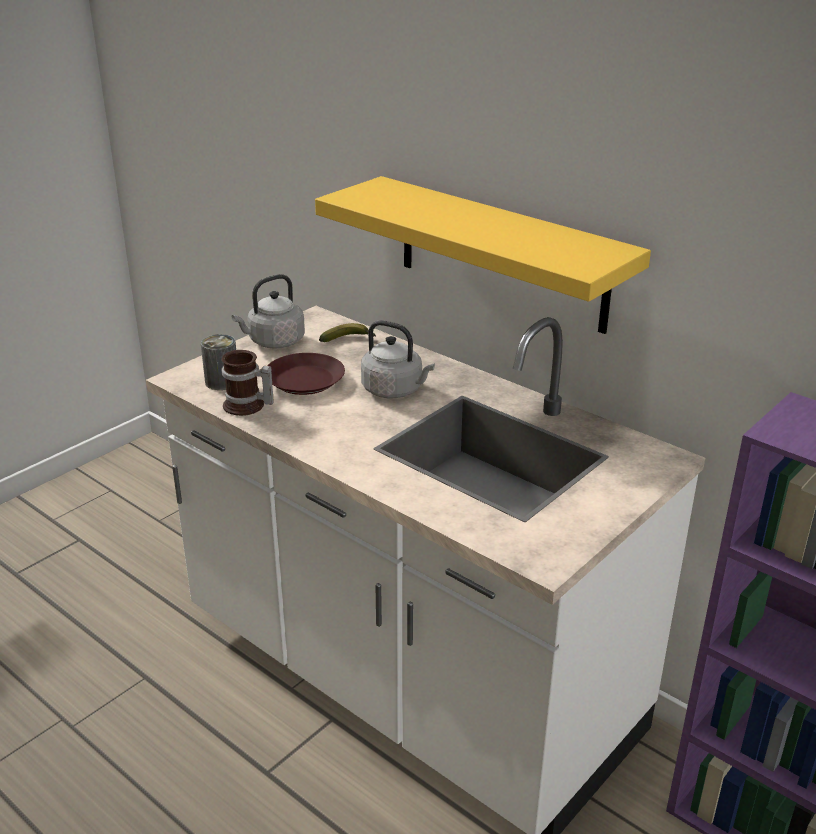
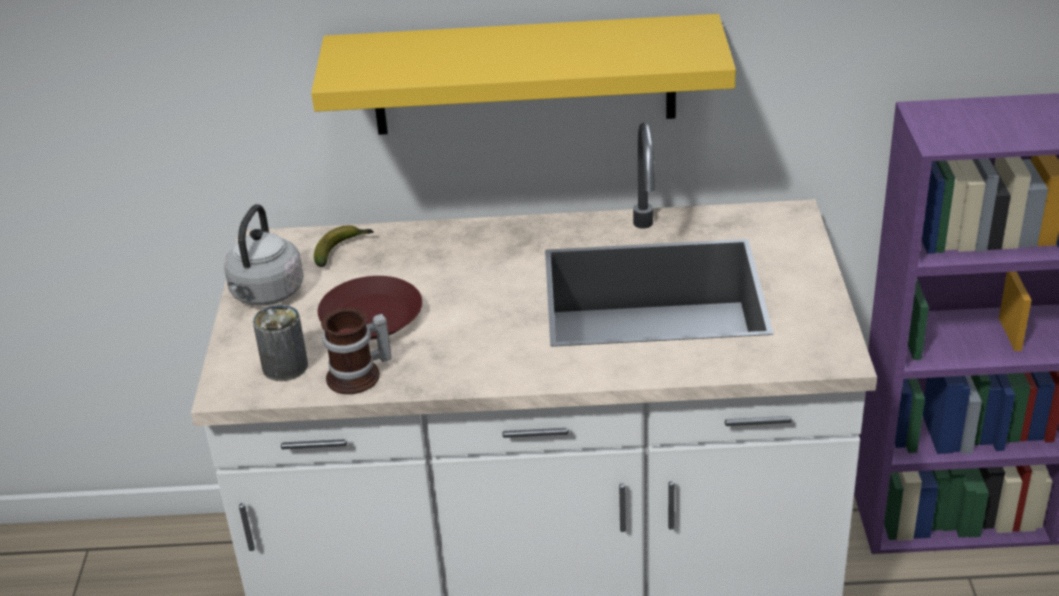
camera: 40 degrees left, 5 degrees up
grey kettle [361,320,435,398] -> none

